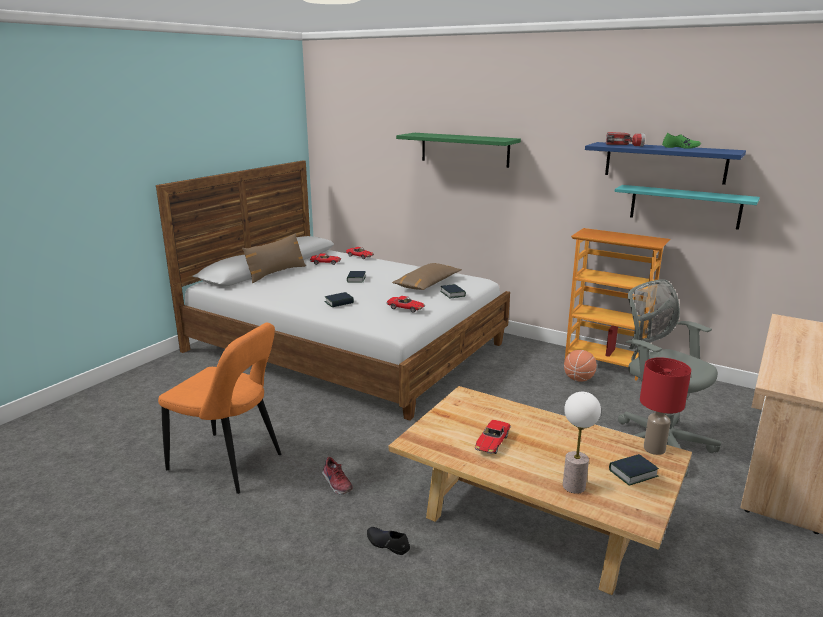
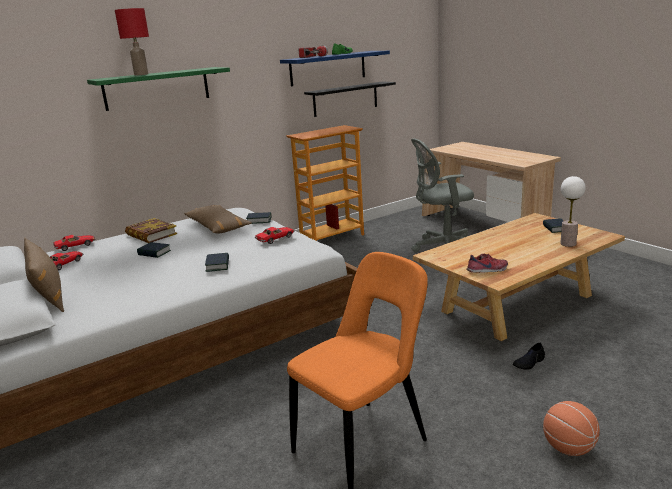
camera: 65 degrees left, 0 degrees up
shoe [322,457,353,495] -> shoe moved to [467,254,508,273]
toy car [475,420,511,454] -> none
basketball [564,350,597,382] -> basketball moved to [543,401,600,456]
turquoise shelf [614,185,760,230] -> black shelf [304,81,396,117]
red table lamp [640,357,691,455] -> red table lamp moved to [115,8,149,76]
none -> book [125,218,177,243]

